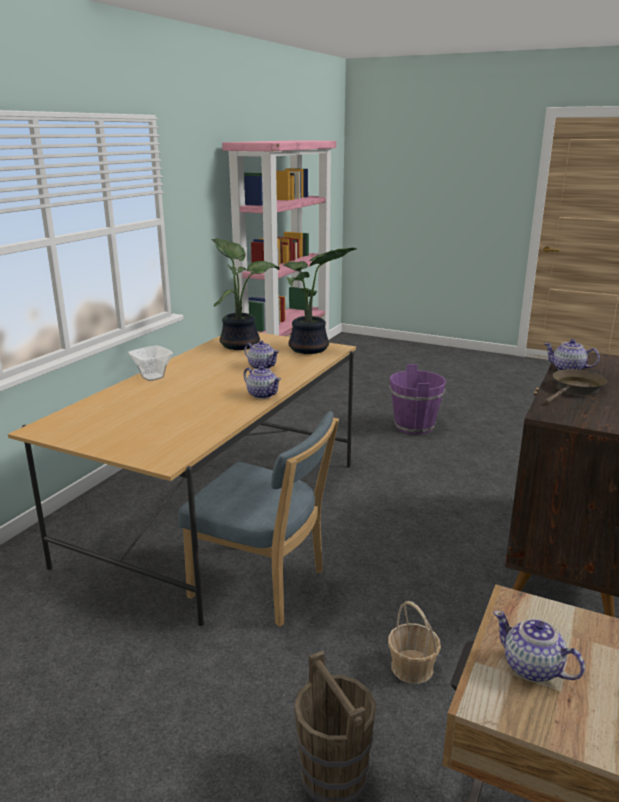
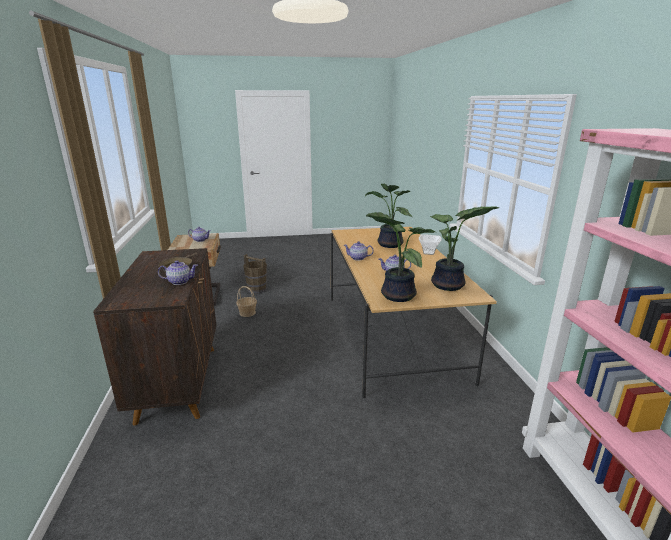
camera: 145 degrees right, 0 degrees up
blue chair [178,411,339,627] -> none
purple bucket [389,364,446,435] -> none
none -> potted plant [365,184,412,248]

